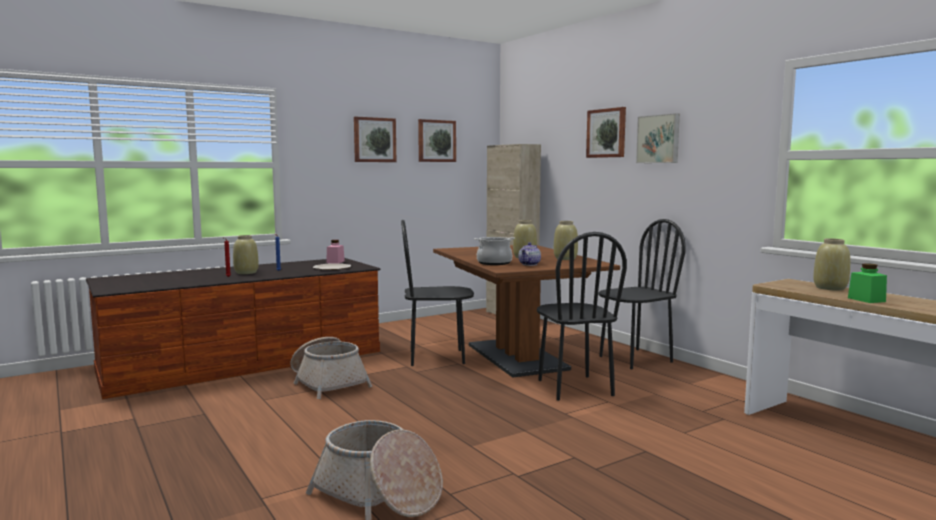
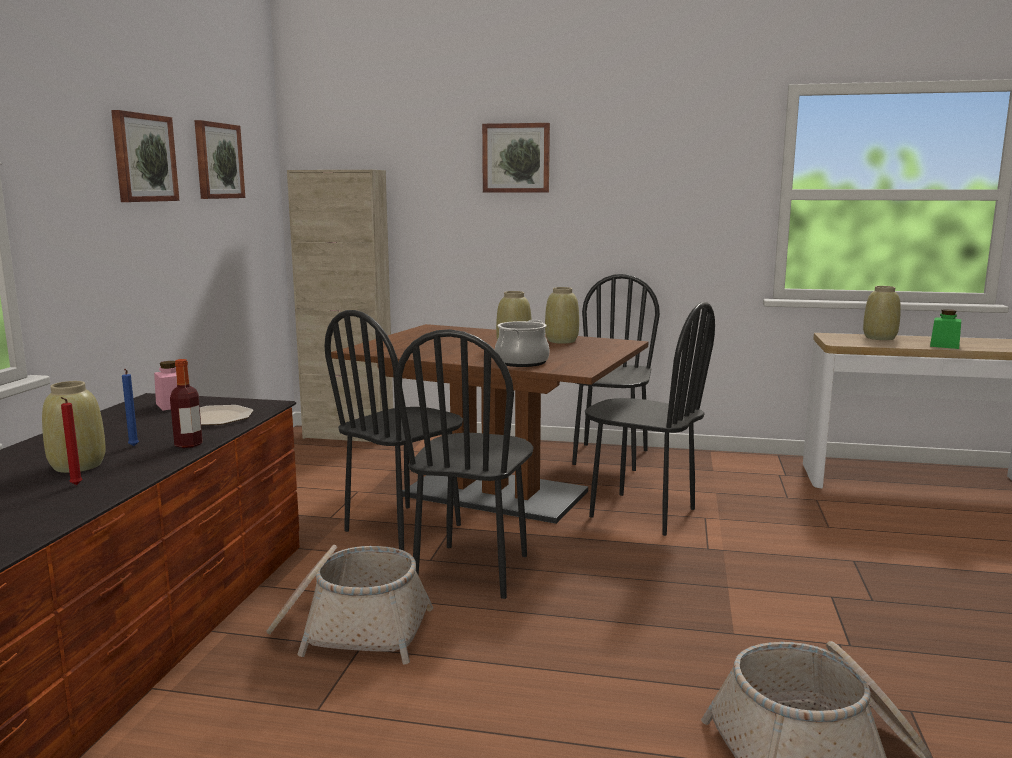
camera: 45 degrees left, 5 degrees up
teapot [518,242,541,266] -> none
picture [636,113,680,163] -> none
none -> bottle [170,359,202,448]
none -> black chair [395,329,534,599]

